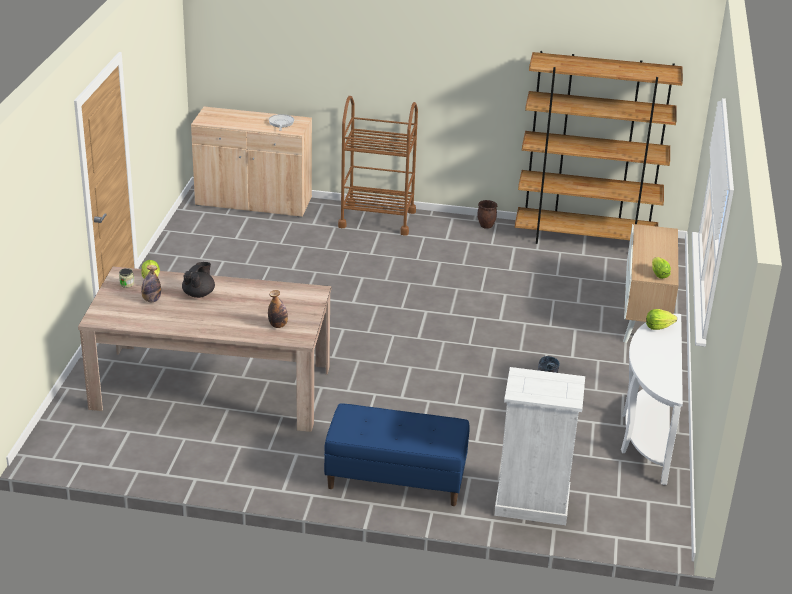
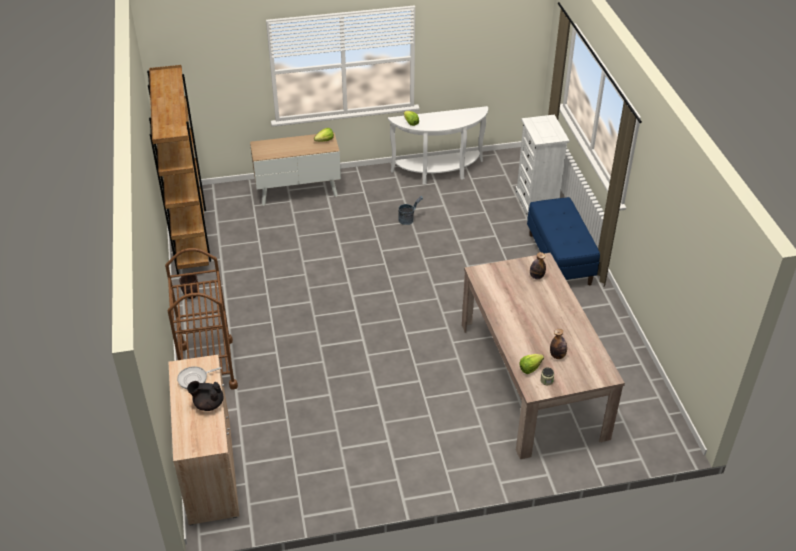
camera: 110 degrees left, 10 degrees up
black teapot [182,262,215,298] -> black teapot moved to [187,381,223,411]

